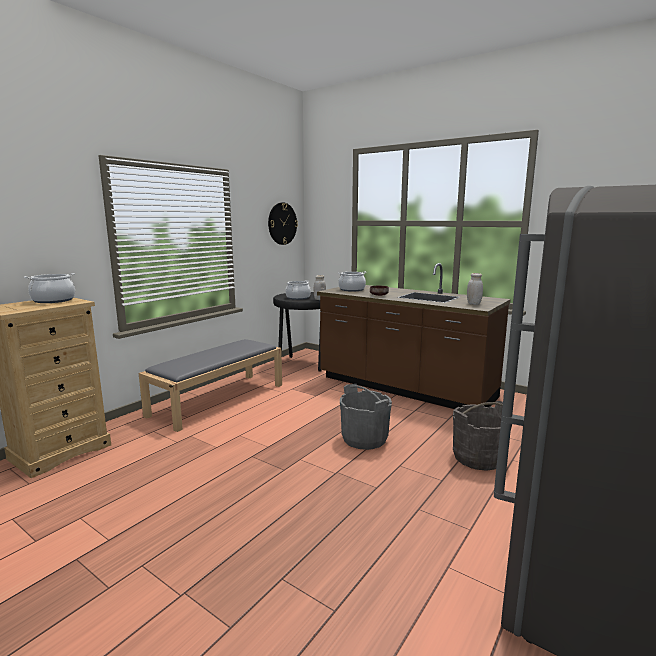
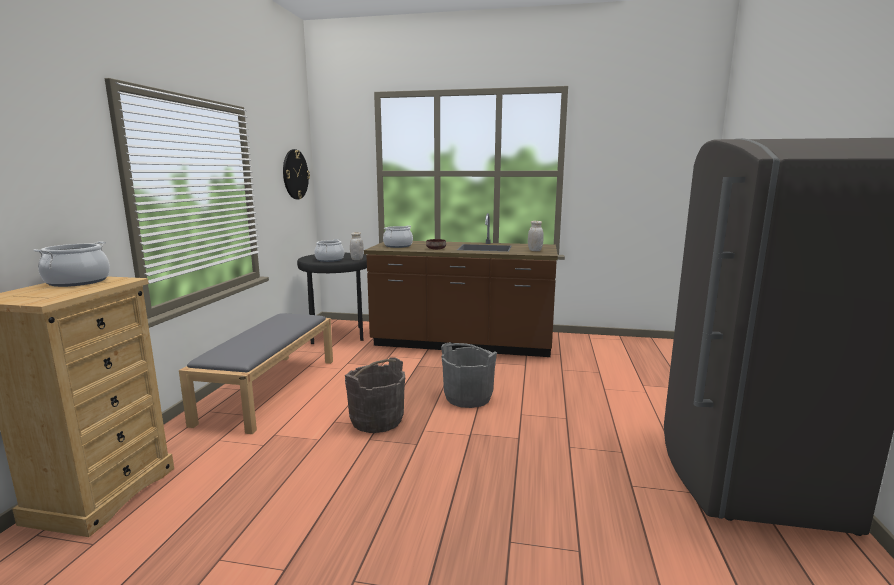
camera: 25 degrees left, 0 degrees up
grey bucket [453,401,512,471] -> grey bucket moved to [345,357,405,433]

